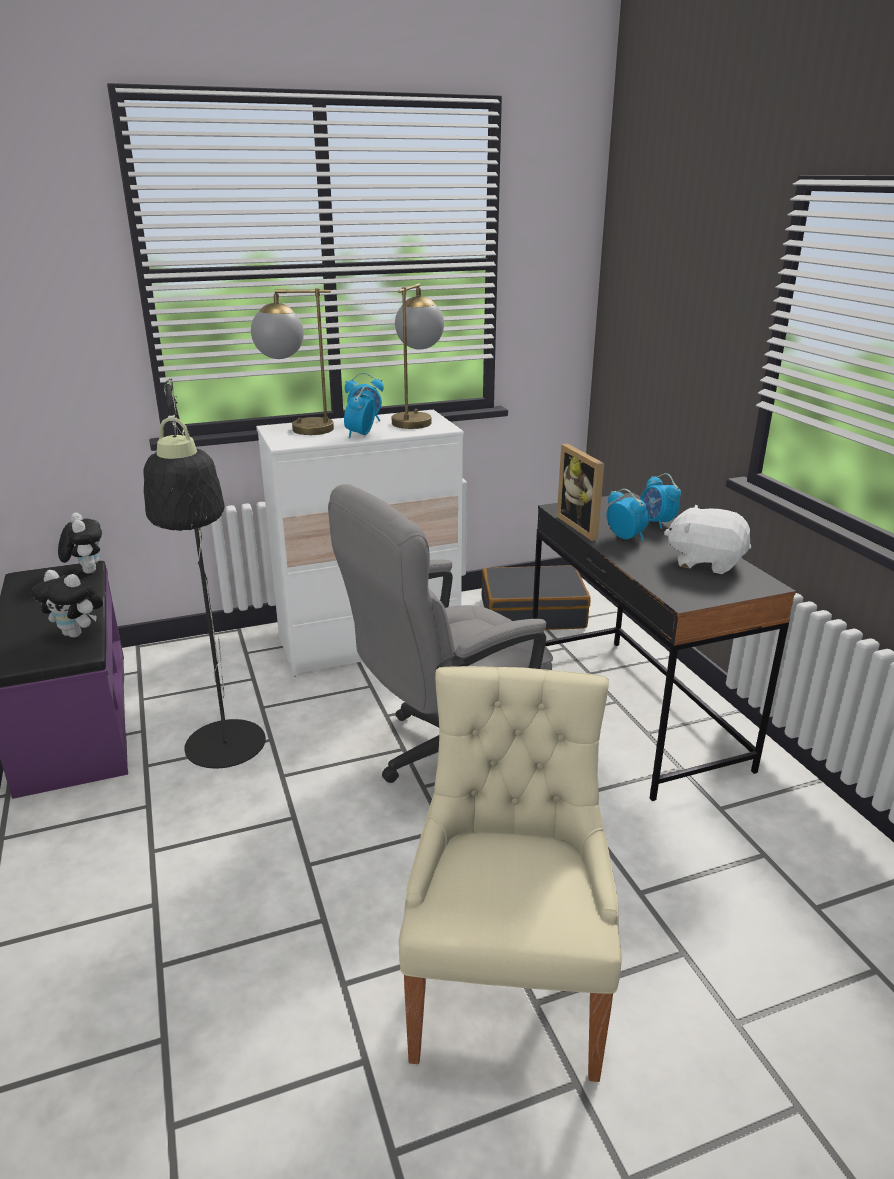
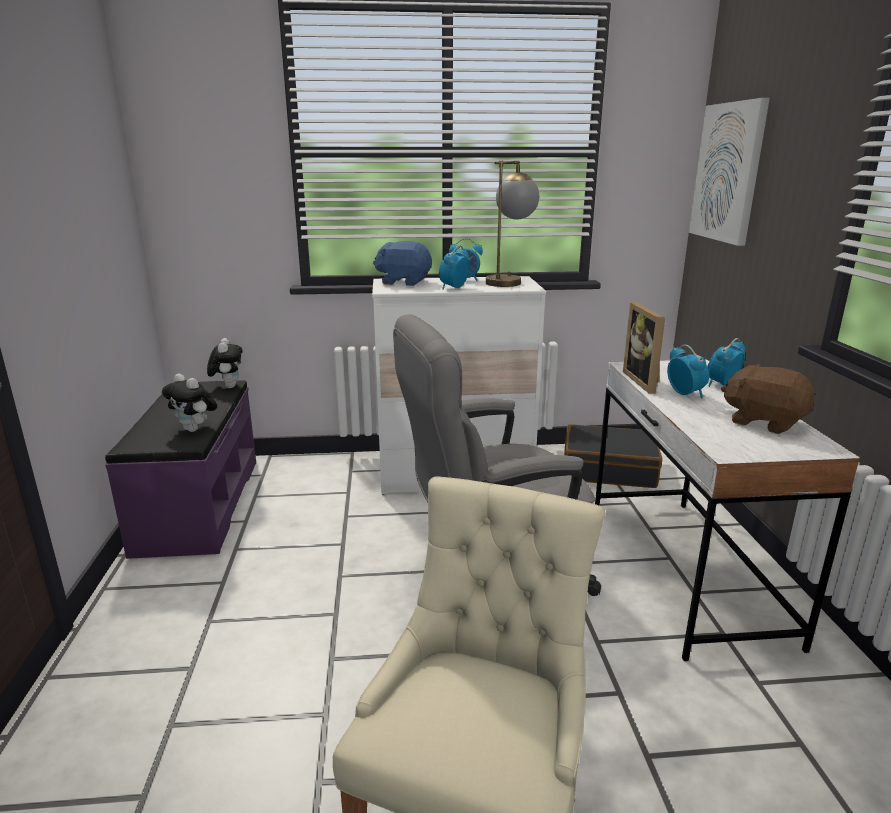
camera: 15 degrees right, 5 degrees down
black floor lamp [143,378,266,769] -> none
table lamp [251,288,334,435] -> blue plush toy [373,241,432,286]
black desk [532,493,796,801] -> white desk [595,359,861,661]
alarm clock [640,473,681,529] -> alarm clock turned 60 degrees clockwise [707,338,746,387]
white plush toy [664,505,751,574] -> brown plush toy [721,364,814,434]
none -> picture [689,98,770,246]

